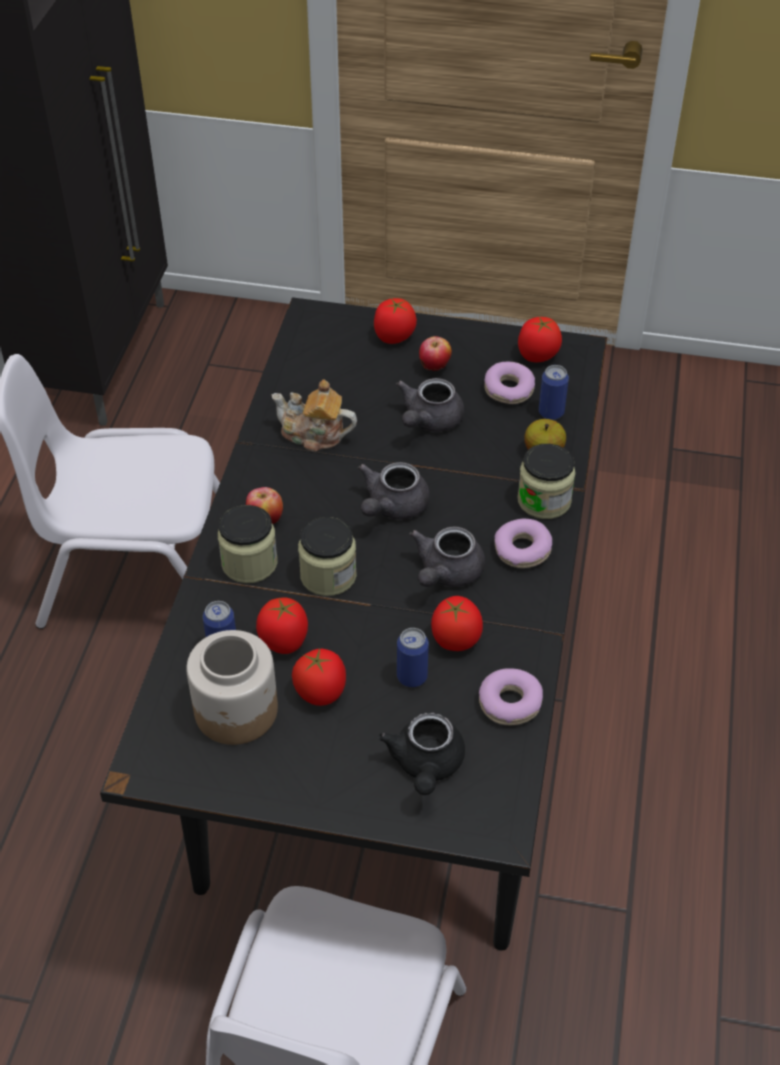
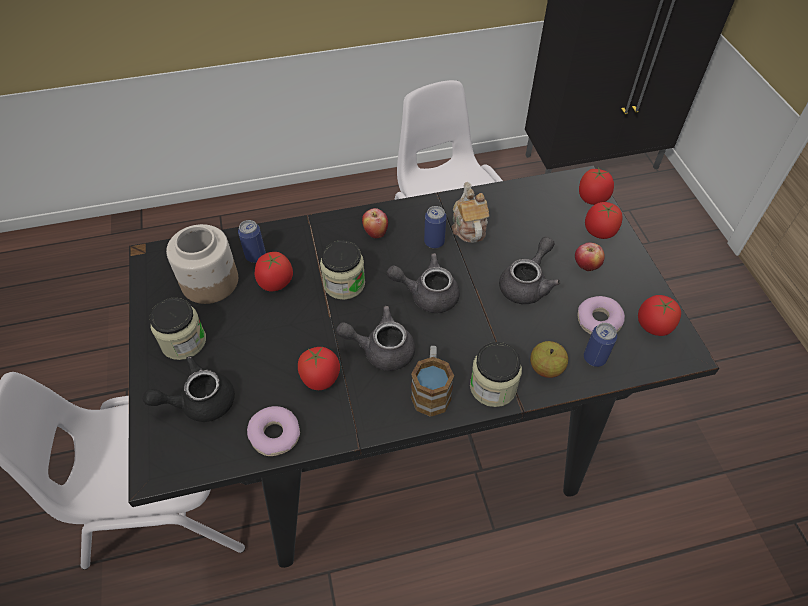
camera: 65 degrees right, 5 degrees up
jar [218,505,277,583] -> jar moved to [150,297,206,360]
tomato [292,648,346,706] -> tomato moved to [579,167,614,205]
grey teapot [396,378,464,432] -> grey teapot turned 120 degrees clockwise [499,236,561,304]
can [397,628,429,687] -> can moved to [424,206,446,249]
donut [494,519,552,568] -> mug [411,346,454,417]

